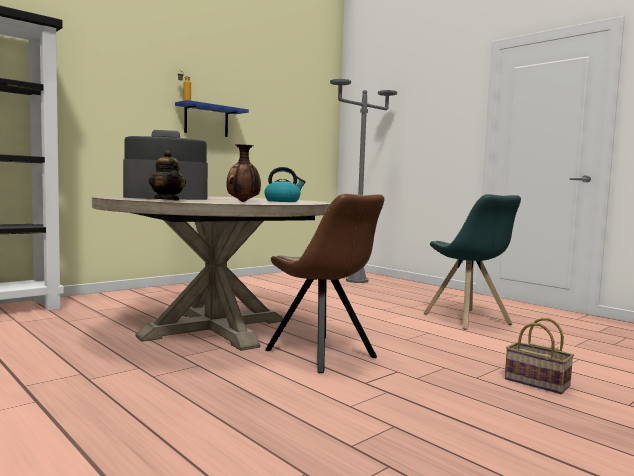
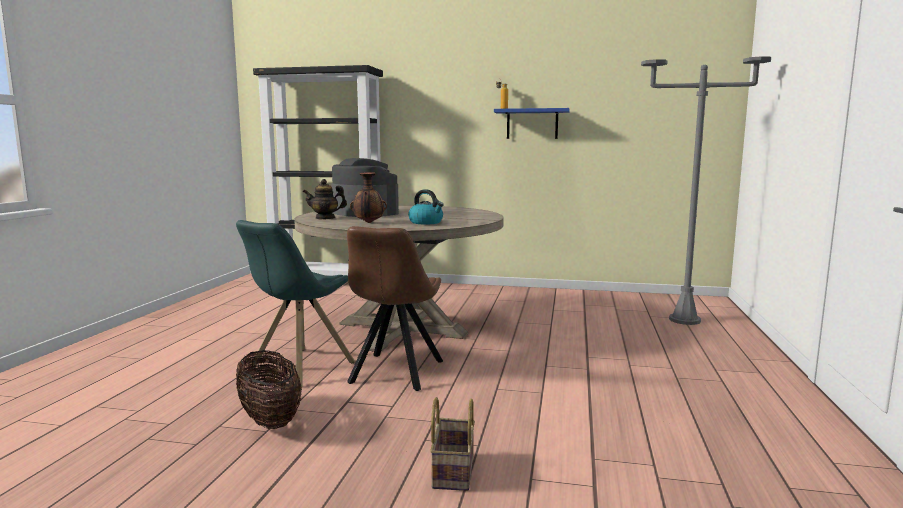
camera: 55 degrees right, 5 degrees up
teapot [149,150,186,201] -> teapot turned 60 degrees clockwise [303,179,347,219]
turquoise chair [423,194,521,330] -> turquoise chair moved to [236,220,355,387]
none -> basket [236,350,302,429]

